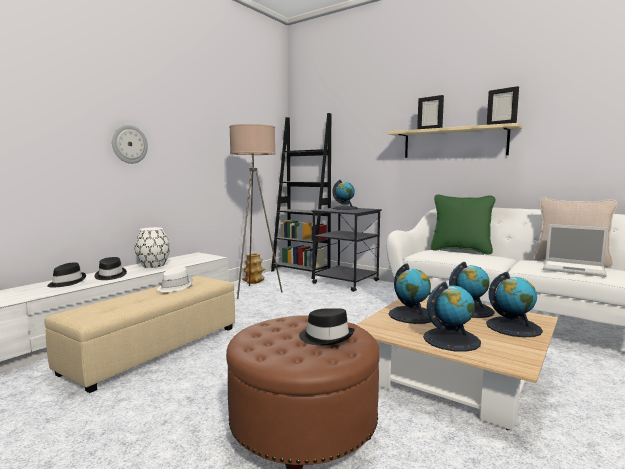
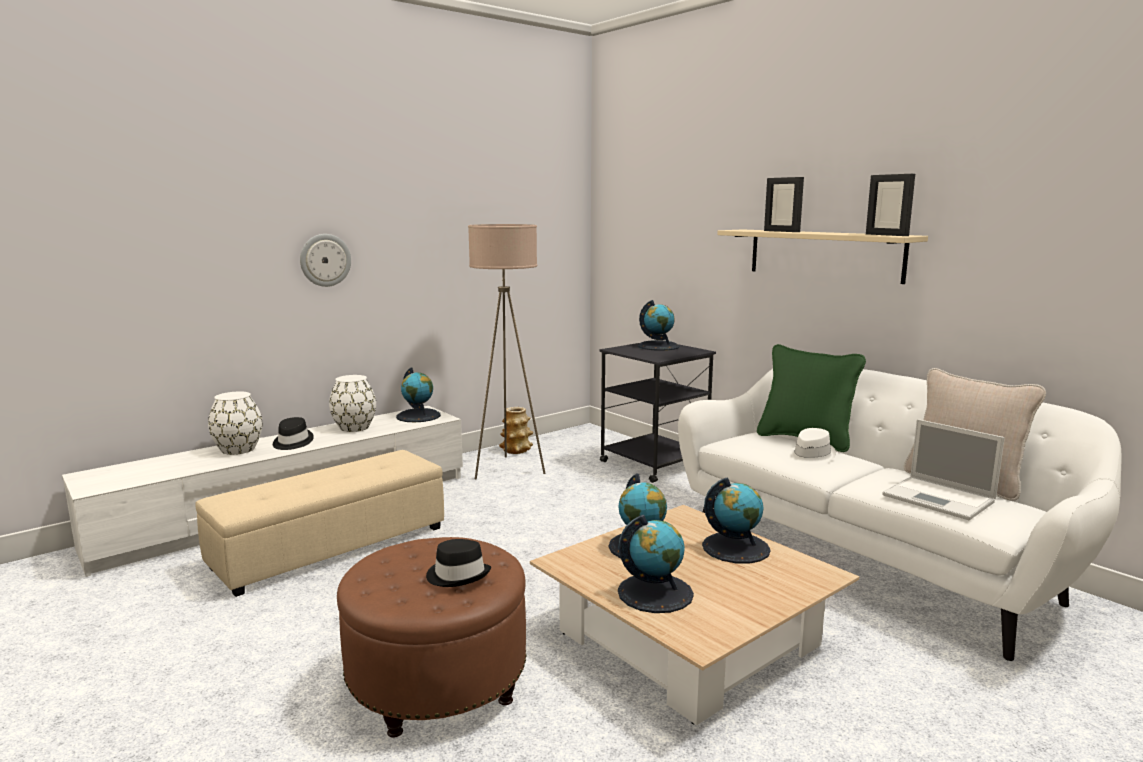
camera: 15 degrees right, 5 degrees up
black hat [47,263,86,287] -> white vase [208,392,263,455]
white hat [157,267,193,292] -> white hat moved to [788,428,836,464]
black bookcase [271,113,331,279] -> none
globe [486,272,543,337] -> globe moved to [396,368,441,423]

